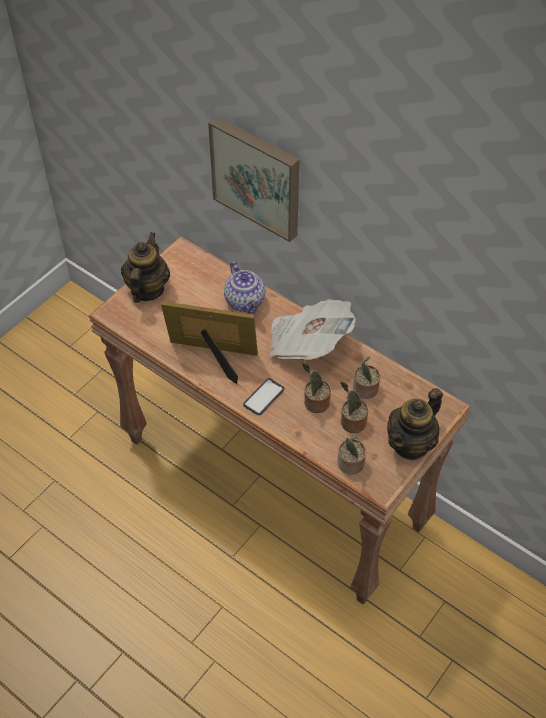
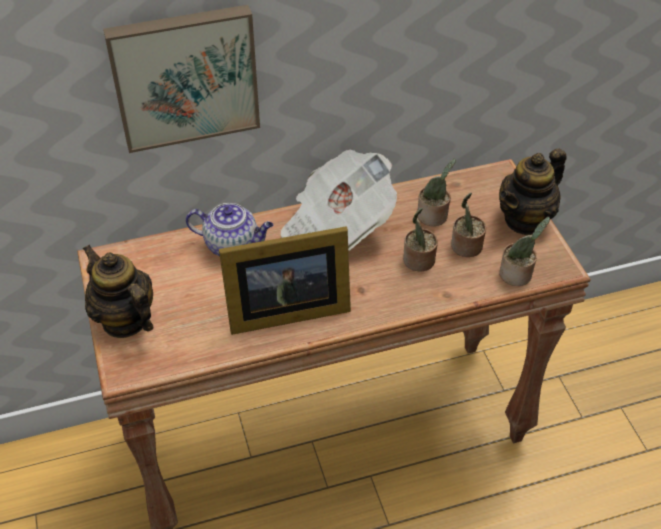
camera: 55 degrees left, 5 degrees down
picture frame [161,301,258,384] -> picture frame turned 150 degrees counterclockwise [219,226,351,335]
phone [243,378,284,415] -> none
teapot [387,388,443,461] -> teapot turned 60 degrees clockwise [499,148,567,235]

